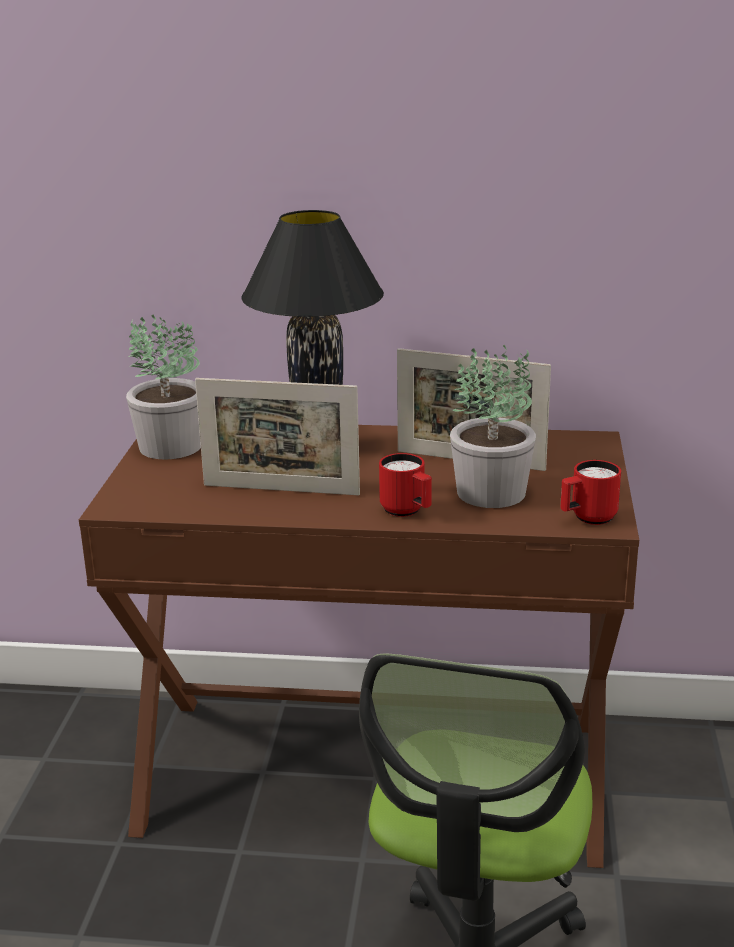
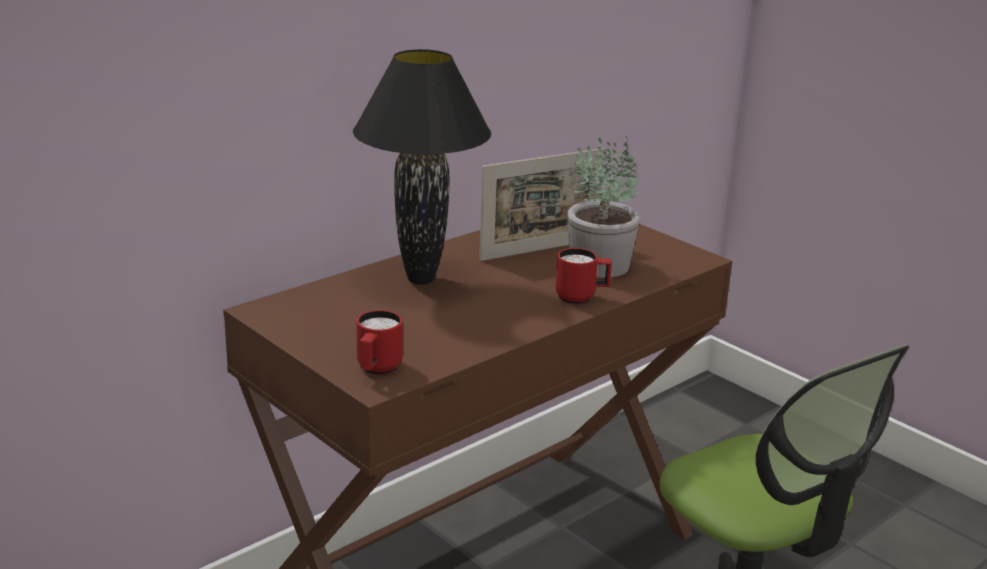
camera: 50 degrees left, 0 degrees up
potted plant [126,314,201,459] -> none
picture frame [195,378,360,495] -> none
red mug [561,460,621,525] -> red mug moved to [356,310,403,375]

